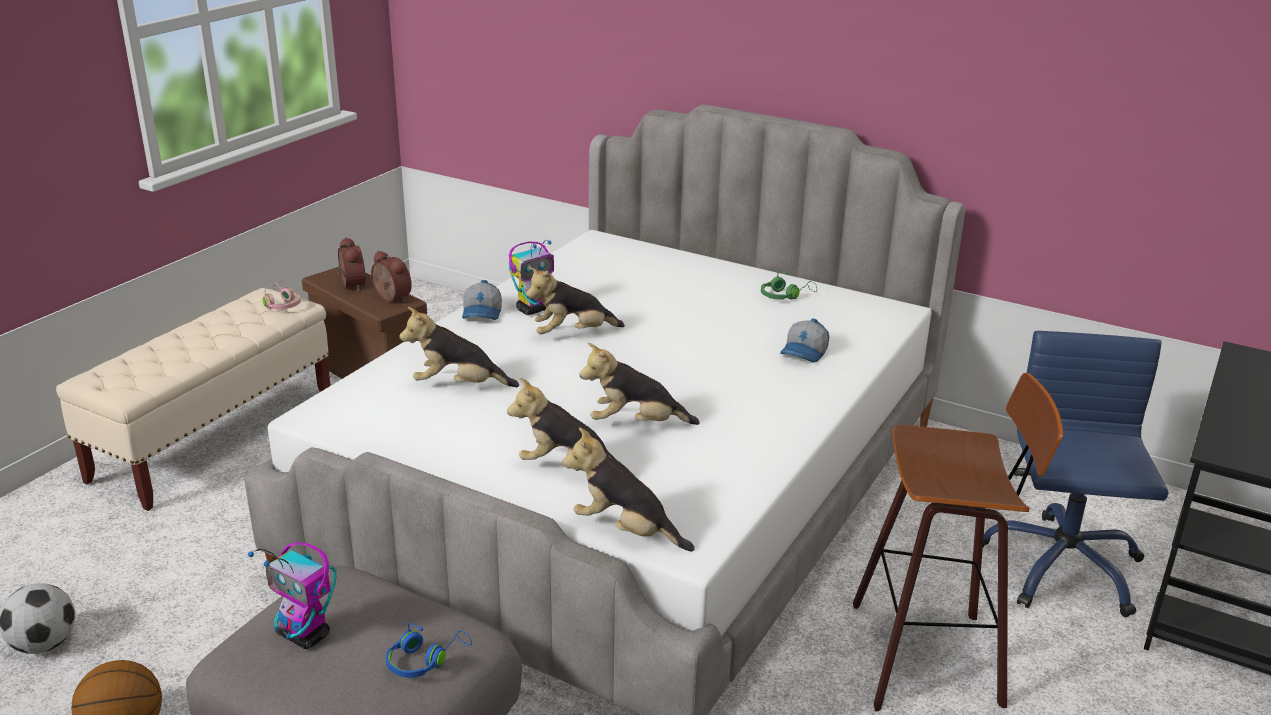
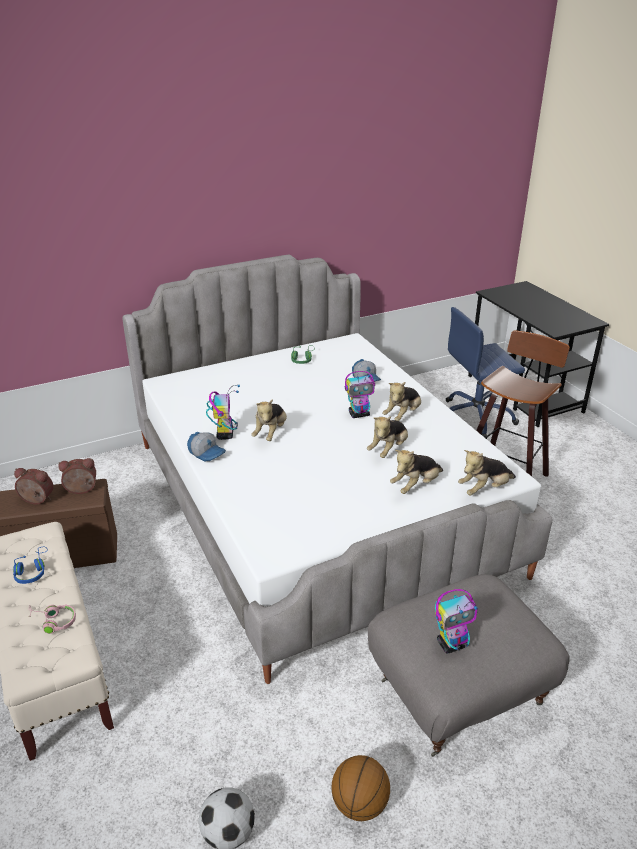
camera: 55 degrees left, 5 degrees up
pink headphones [263,280,301,310] -> pink headphones moved to [29,604,76,634]
blue headphones [386,623,472,678] -> blue headphones moved to [13,546,48,584]
plush toy [399,307,519,387] -> plush toy moved to [382,382,421,421]
blue office chair [983,331,1169,617] -> blue office chair turned 60 degrees counterclockwise [446,307,525,439]
none -> toy robot [345,371,375,418]

